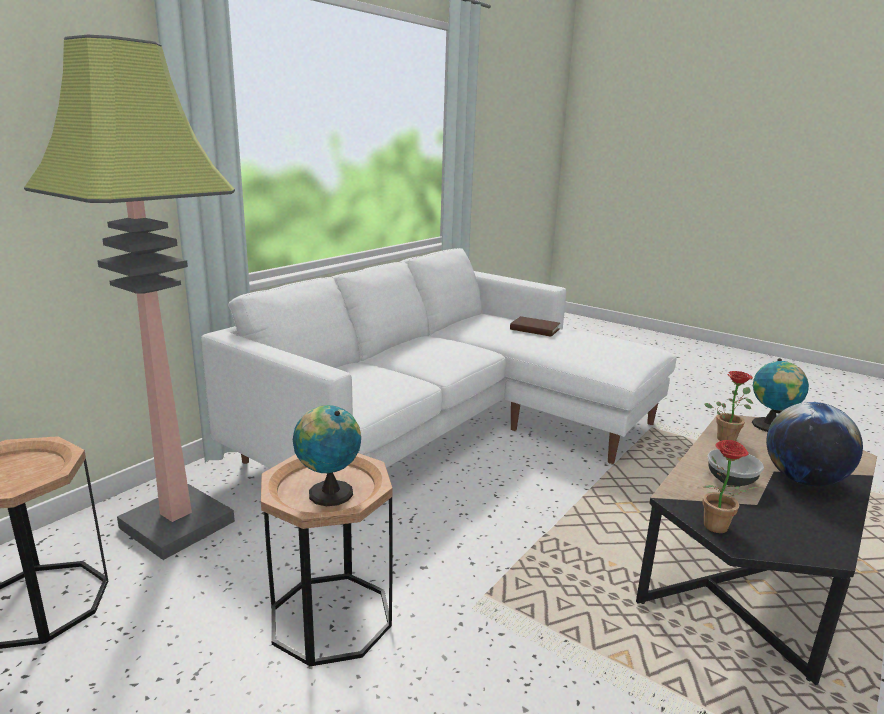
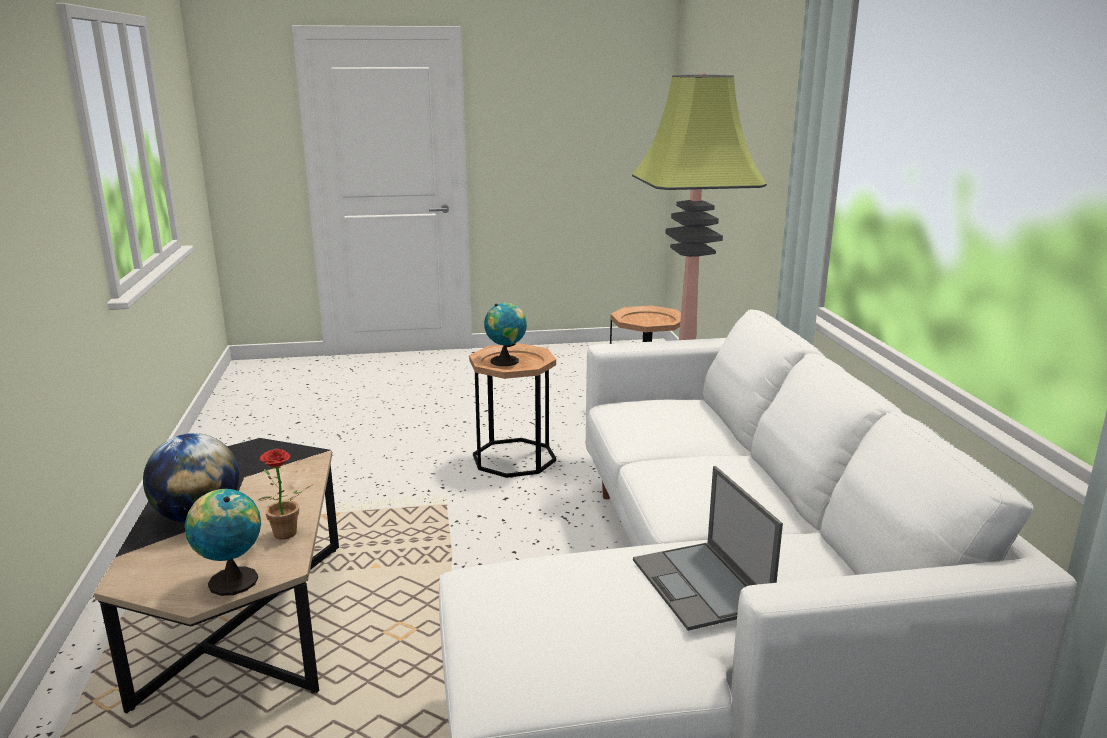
camera: 135 degrees right, 0 degrees up
brown book [510,316,560,337] -> laptop [633,466,783,631]
potted plant [703,440,758,533] -> none
bowl [708,449,764,487] -> none

